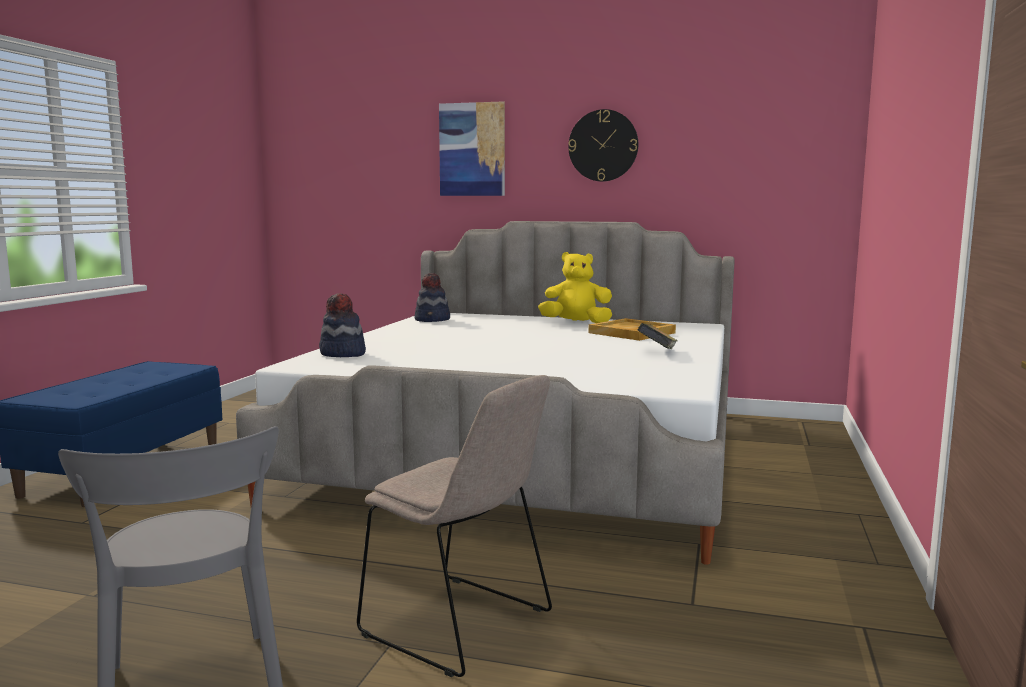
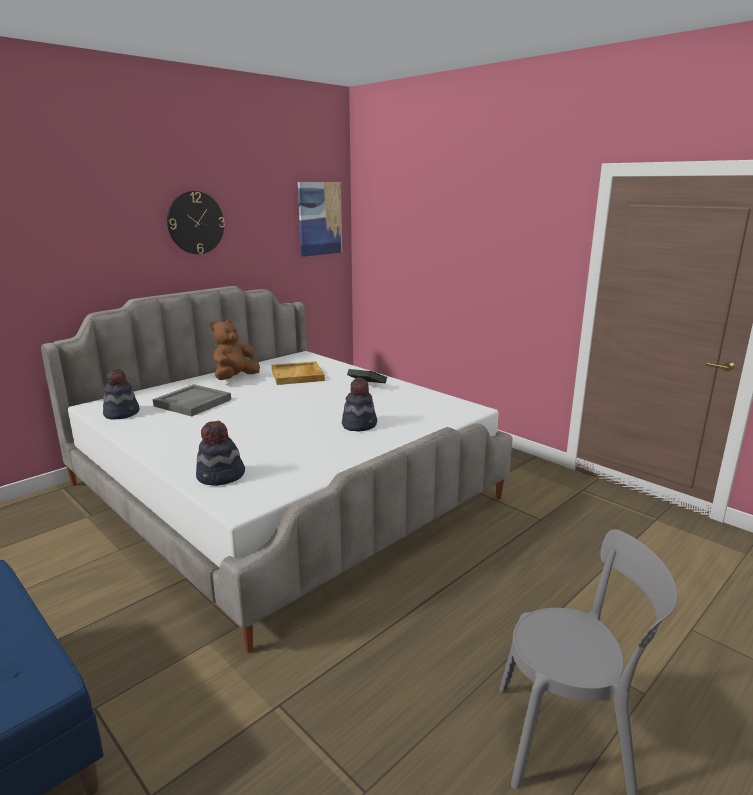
camera: 60 degrees left, 10 degrees up
beige chair [357,375,552,677] -> none
picture [439,101,505,196] -> picture moved to [298,182,342,257]
yellow plush toy [538,252,612,323] -> brown plush toy [210,320,260,380]
none -> grey tray [153,384,231,417]
none -> hat [342,378,377,431]

